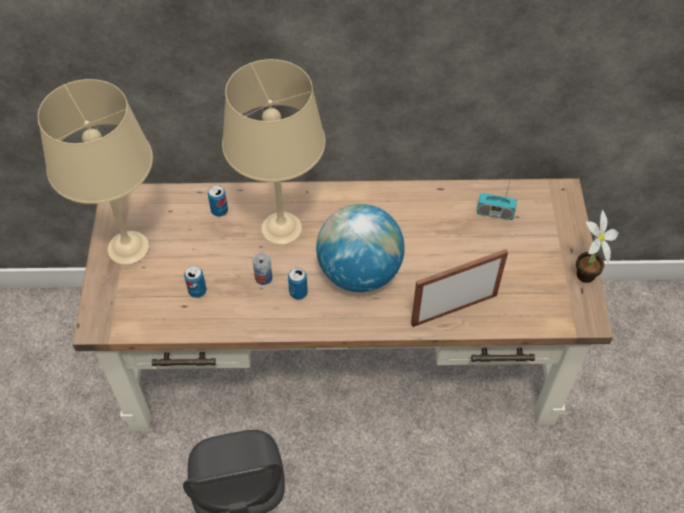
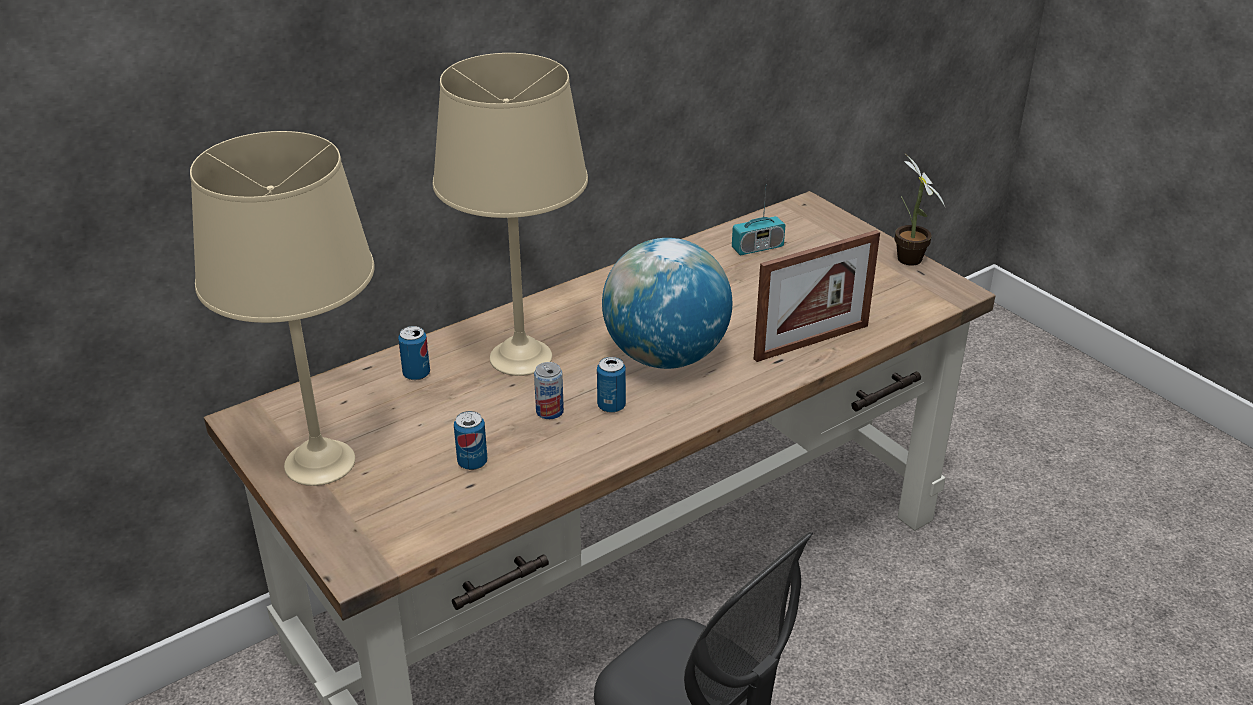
camera: 35 degrees left, 20 degrees down
picture frame [411,249,508,327] -> picture frame turned 150 degrees counterclockwise [754,230,880,362]

